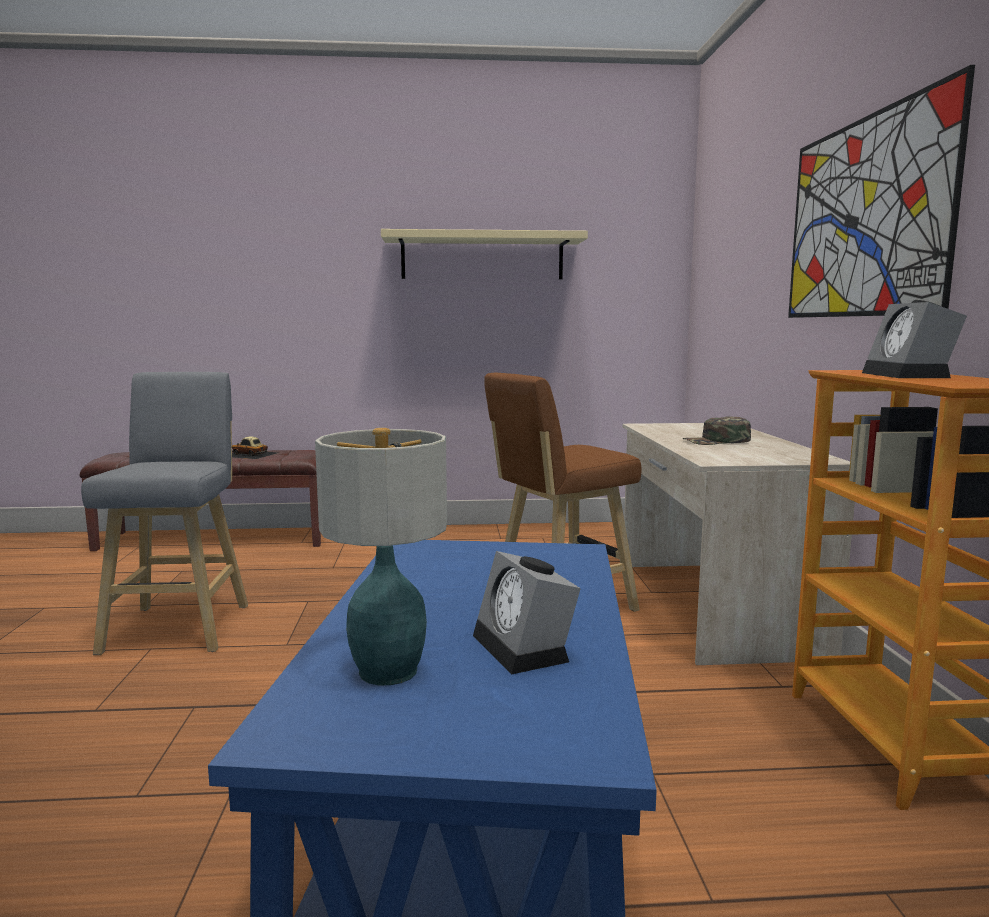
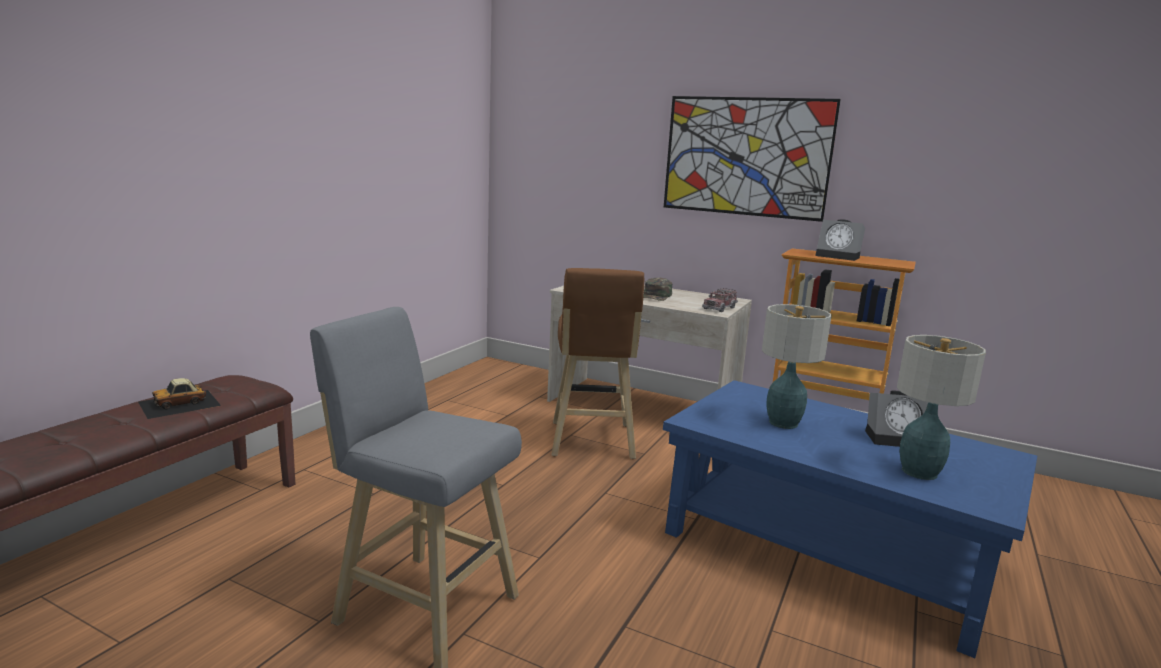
camera: 60 degrees left, 5 degrees up
beige shelf [381,229,588,279] -> none
none -> toy truck [702,288,738,312]
none -> table lamp [762,304,832,429]

